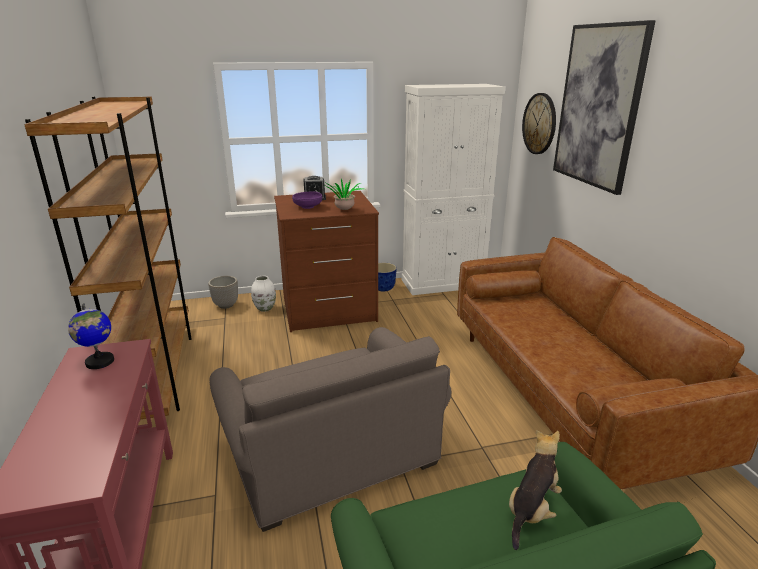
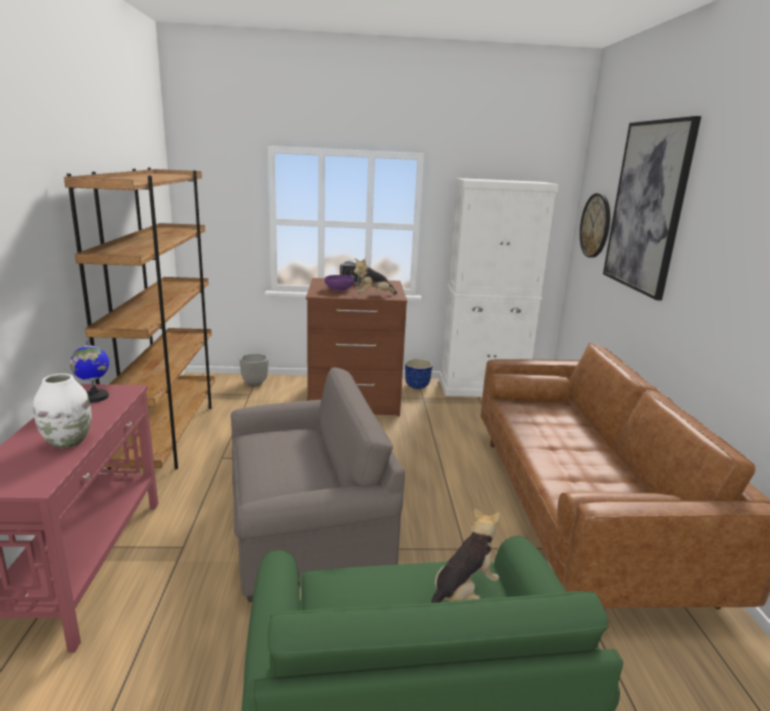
camera: 10 degrees right, 5 degrees down
grey armchair [209,327,451,532] -> grey armchair turned 90 degrees counterclockwise [231,367,405,602]
white vase [251,276,276,312] -> white vase moved to [33,373,92,448]
potted plant [322,179,363,210] -> plush toy [353,258,397,294]

